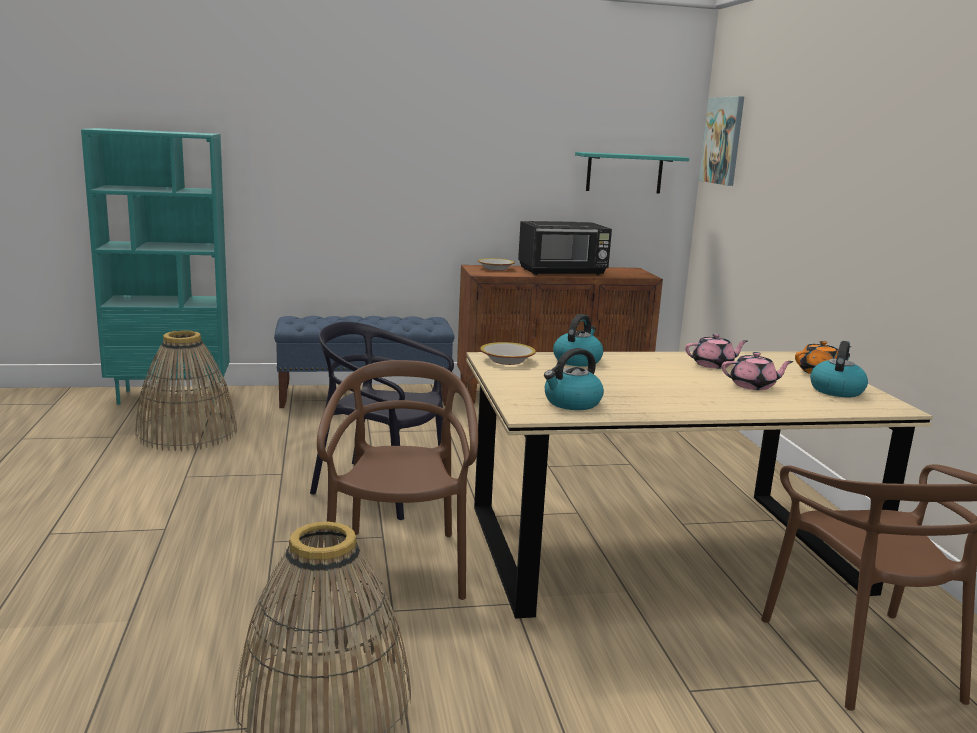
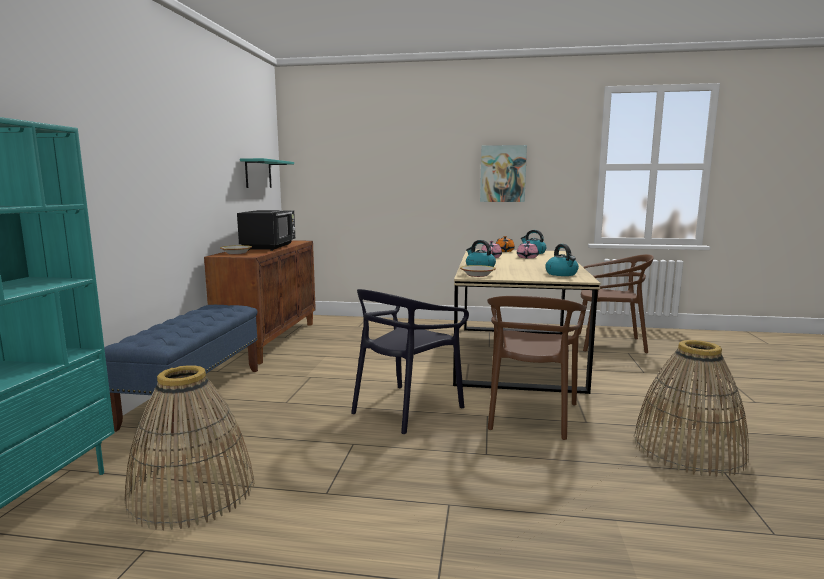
camera: 70 degrees left, 5 degrees down
brown chair [317,360,478,600] -> brown chair turned 90 degrees counterclockwise [487,296,587,440]
picture [699,96,744,186] -> picture moved to [480,145,527,202]

